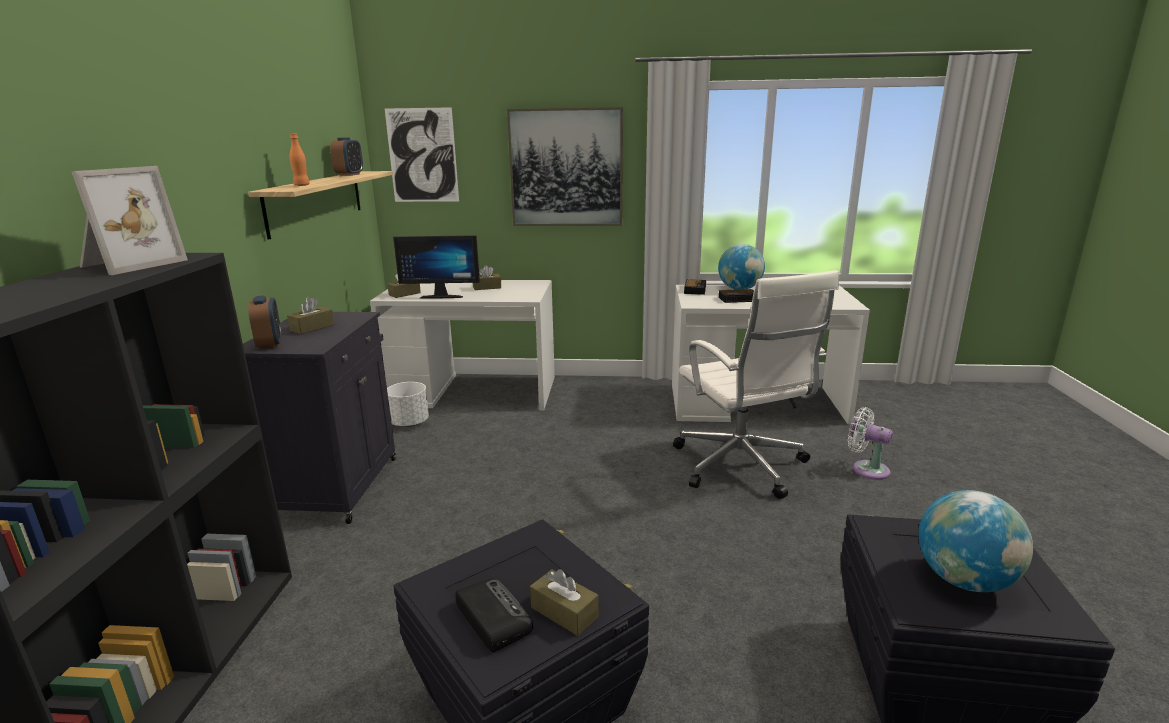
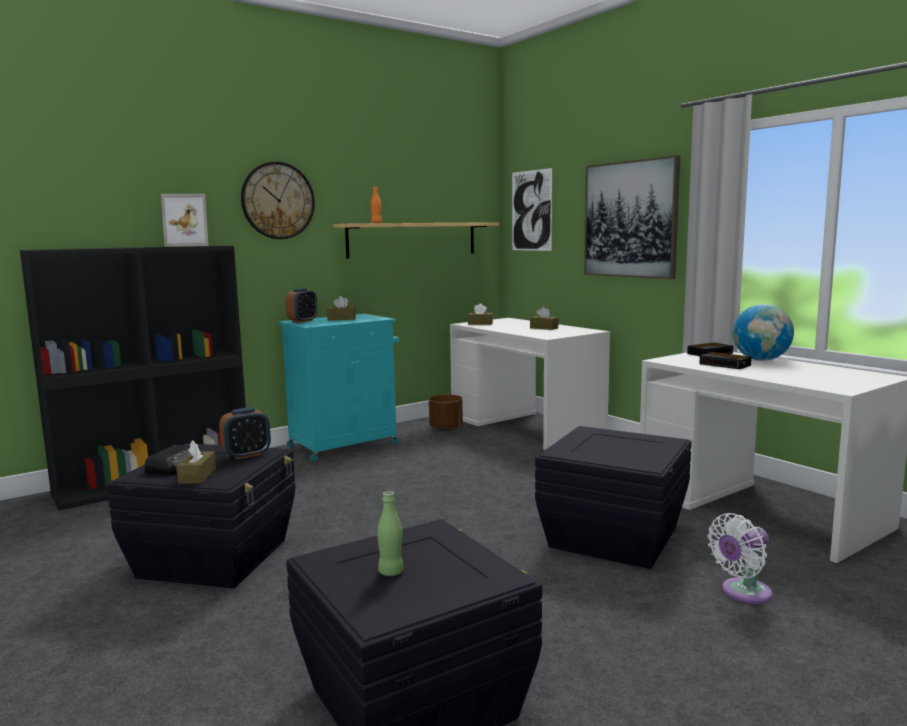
camera: 50 degrees right, 10 degrees down
black cabinet [243,311,396,524] -> turquoise cabinet [278,314,399,461]
alarm clock [330,137,363,176] -> alarm clock moved to [219,407,271,459]
white planter [387,382,429,427] -> brown planter [429,395,463,431]
monitor [393,235,480,299] -> none
white office chair [673,270,839,499] -> black storage box [535,426,692,569]
white fan [848,407,893,480] -> white fan turned 120 degrees counterclockwise [707,513,772,604]
globe [918,490,1033,592] -> green bottle [377,491,403,576]
none -> wall clock [241,162,315,239]

